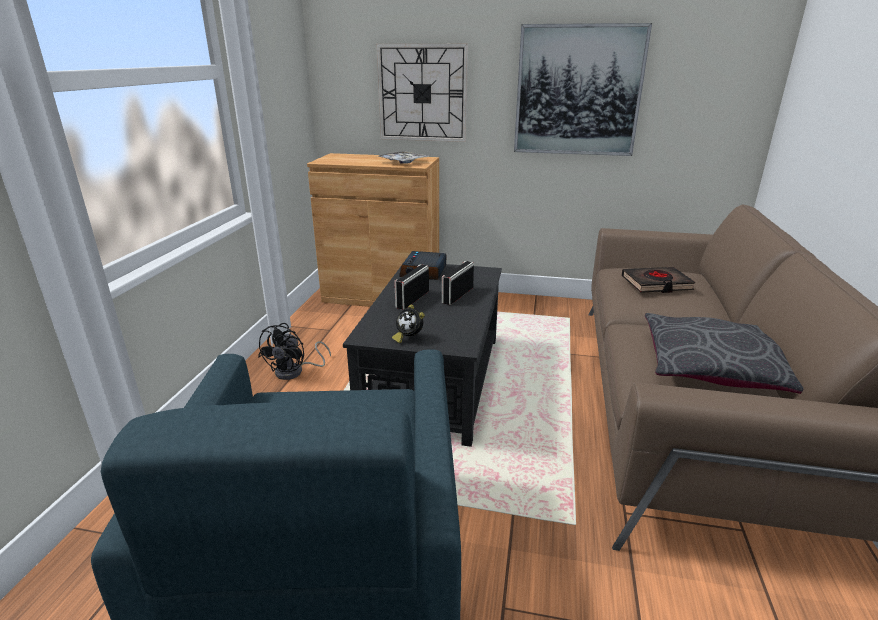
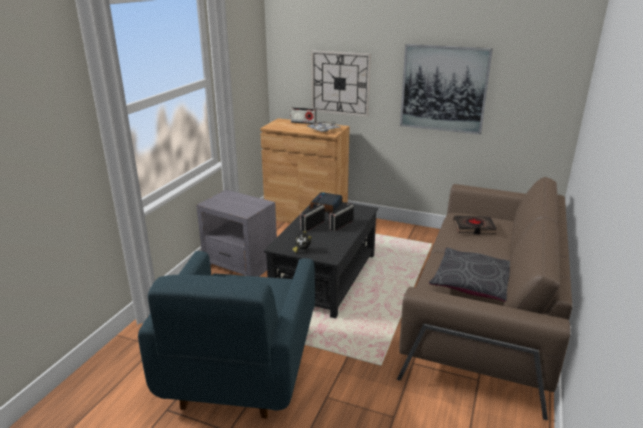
camera: 10 degrees right, 0 degrees up
black fan [258,323,331,380] -> grey side table [196,190,277,277]
none -> radio [291,107,316,124]

